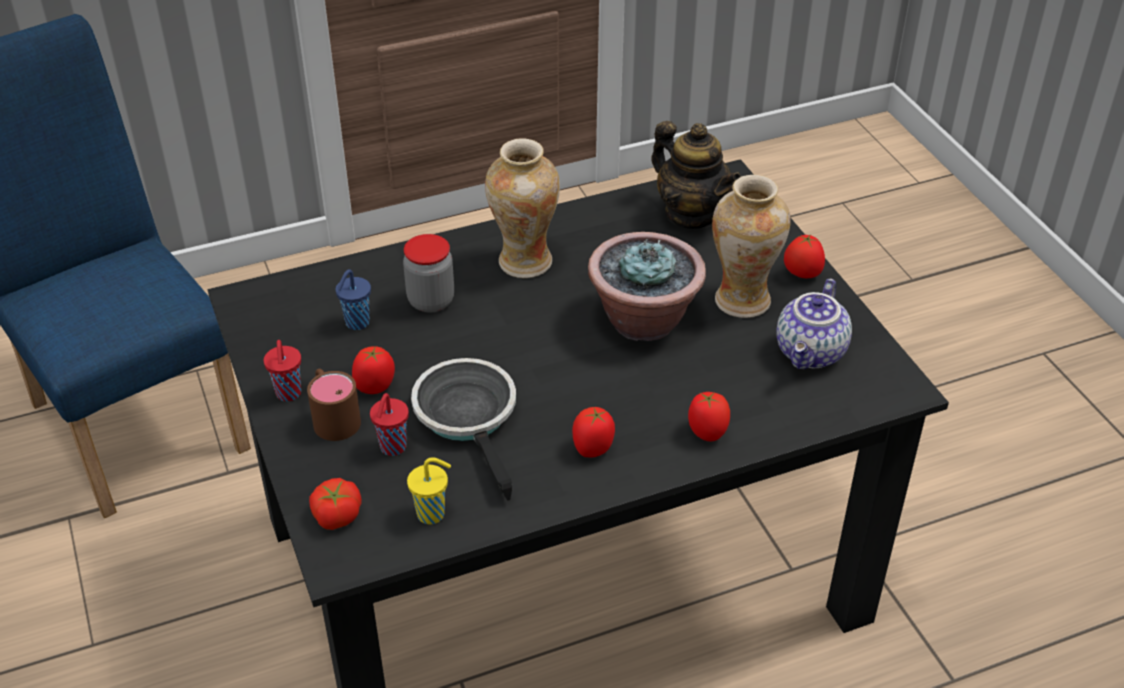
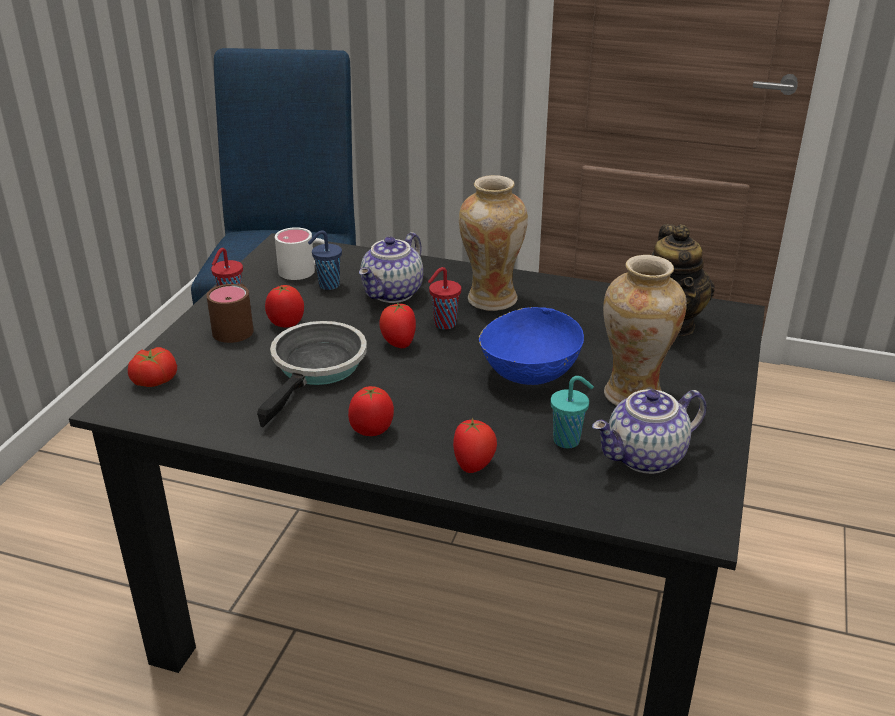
camera: 40 degrees right, 10 degrees down
red cup [370,393,409,456] -> red cup moved to [428,267,461,329]
jar [403,234,454,313] -> teapot [359,232,423,303]
yellow cup [407,457,451,525] -> none
potted plant [588,232,706,341] -> blue bowl [479,307,584,385]
tomato [784,234,825,278] -> tomato moved to [379,302,416,348]
none -> white mug [275,227,325,280]
none -> turquoise cup [550,376,594,448]

